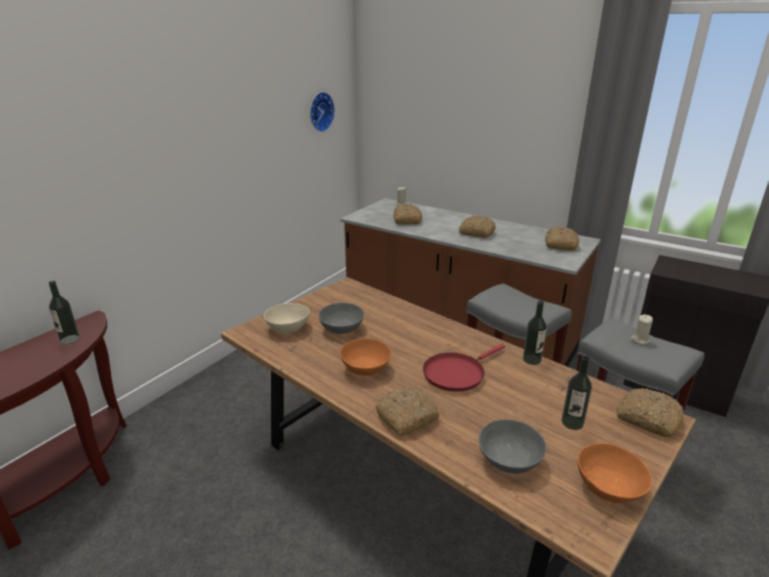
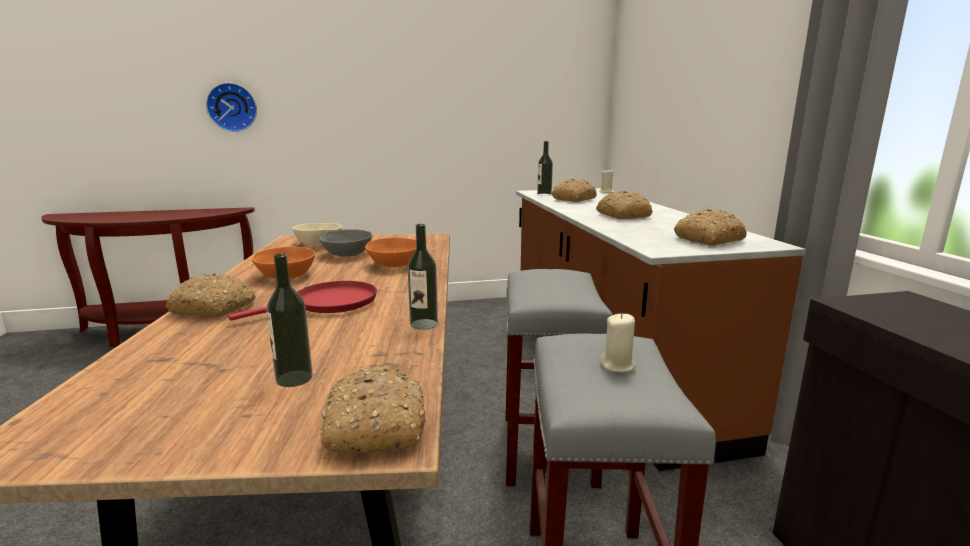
camera: 45 degrees right, 10 degrees down
bottle [49,281,80,344] -> bottle moved to [537,141,553,196]
wall clock [310,92,335,132] -> wall clock moved to [206,83,257,132]
red frying pan [423,344,505,392] -> red frying pan turned 135 degrees clockwise [228,281,377,321]
grey bowl [478,419,546,474] -> none
orange bowl [578,443,652,503] -> orange bowl moved to [365,238,416,267]

